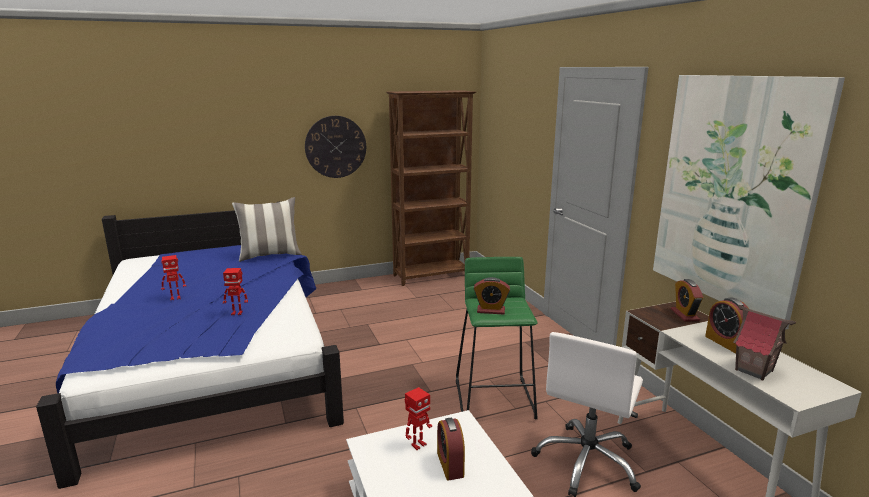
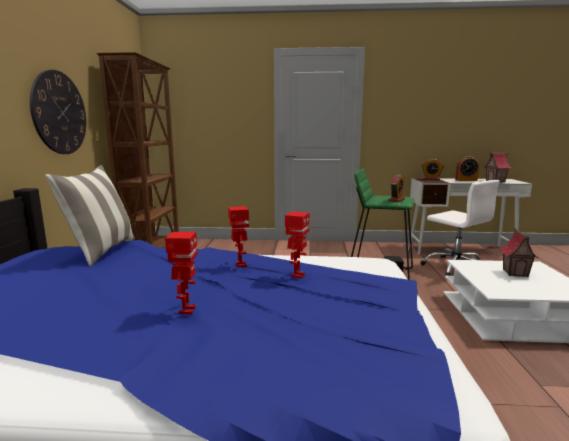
camera: 65 degrees left, 5 degrees down
toy robot [405,387,432,450] -> toy robot moved to [228,206,249,267]
alarm clock [437,418,465,480] -> toy house [500,228,538,277]
picture [653,75,845,330] -> none

